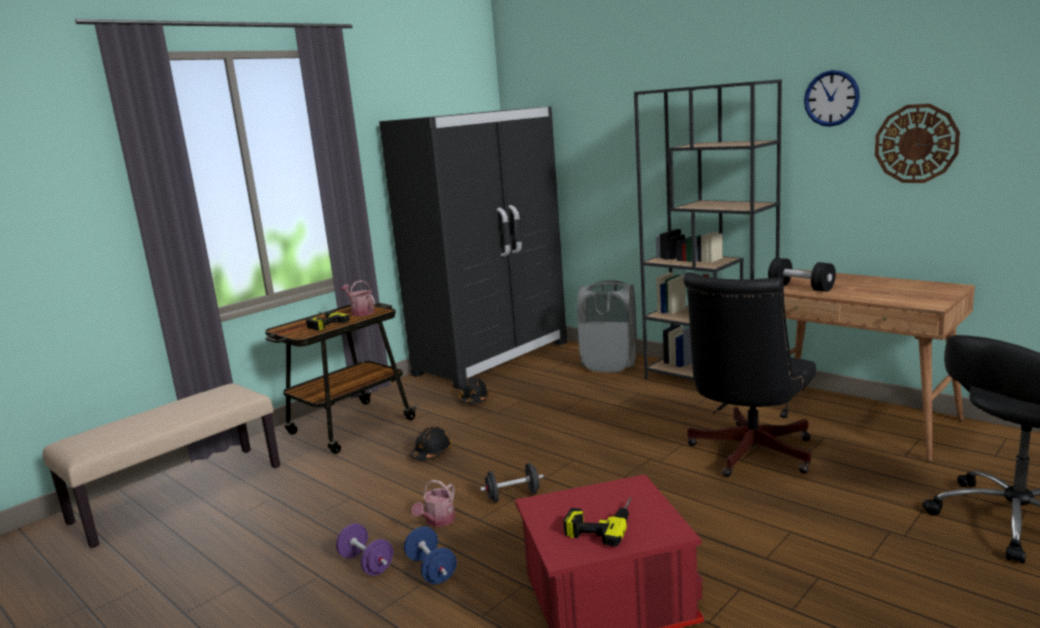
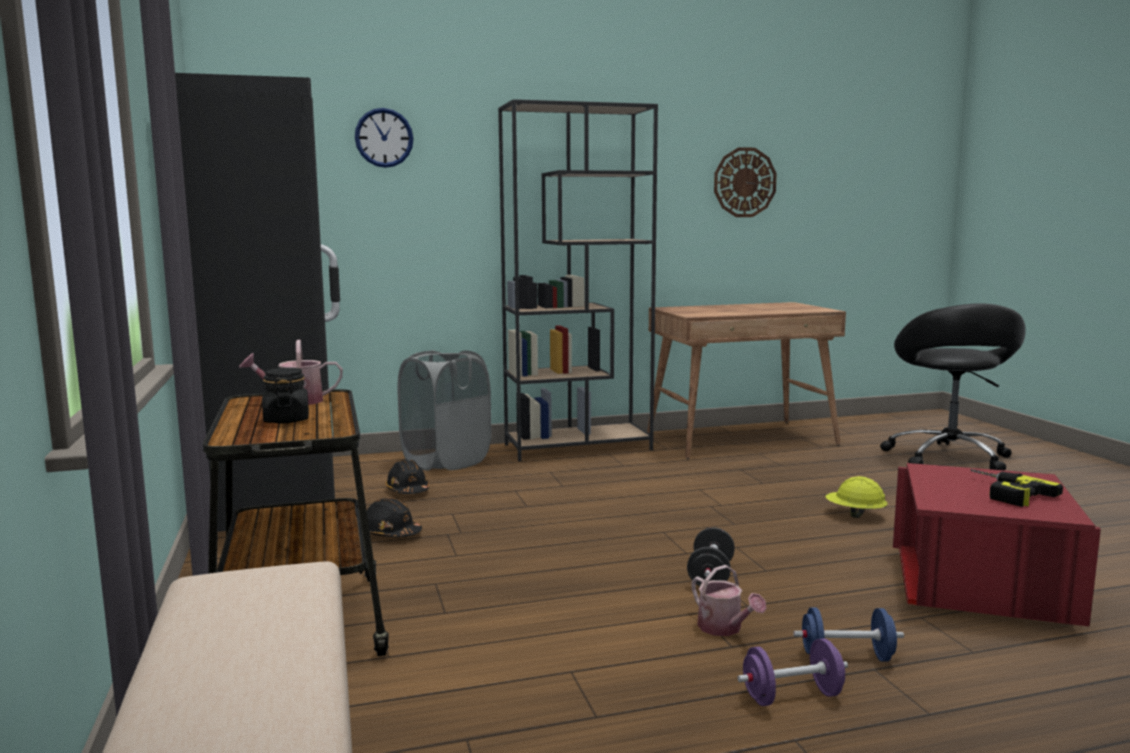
camera: 60 degrees left, 5 degrees down
power drill [306,311,350,330] -> black jar [262,368,309,423]
black hard hat [410,427,452,460] -> black hard hat moved to [385,459,429,494]
black office chair [684,272,816,477] -> none
black dumbbell [768,258,836,292] -> none
wall clock [804,70,860,127] -> wall clock moved to [355,108,414,168]
none -> yellow hard hat [825,476,888,518]

